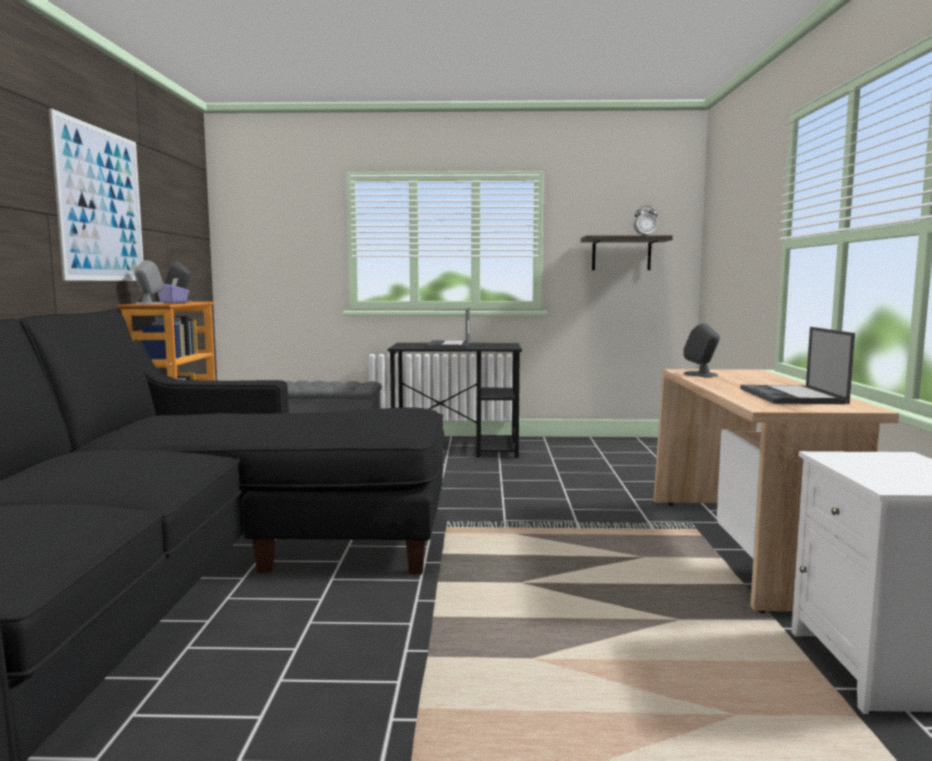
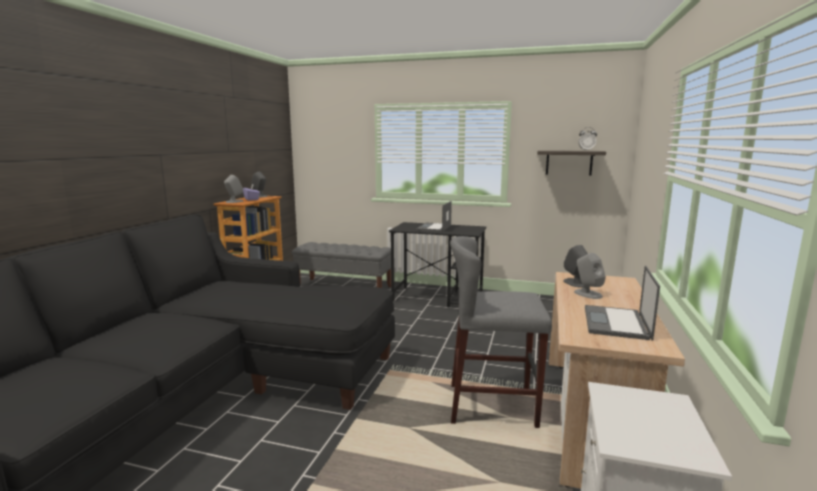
camera: 15 degrees right, 5 degrees up
picture [49,108,144,281] -> none
none -> grey stool [450,236,552,428]
none -> grey speaker [574,253,606,299]

